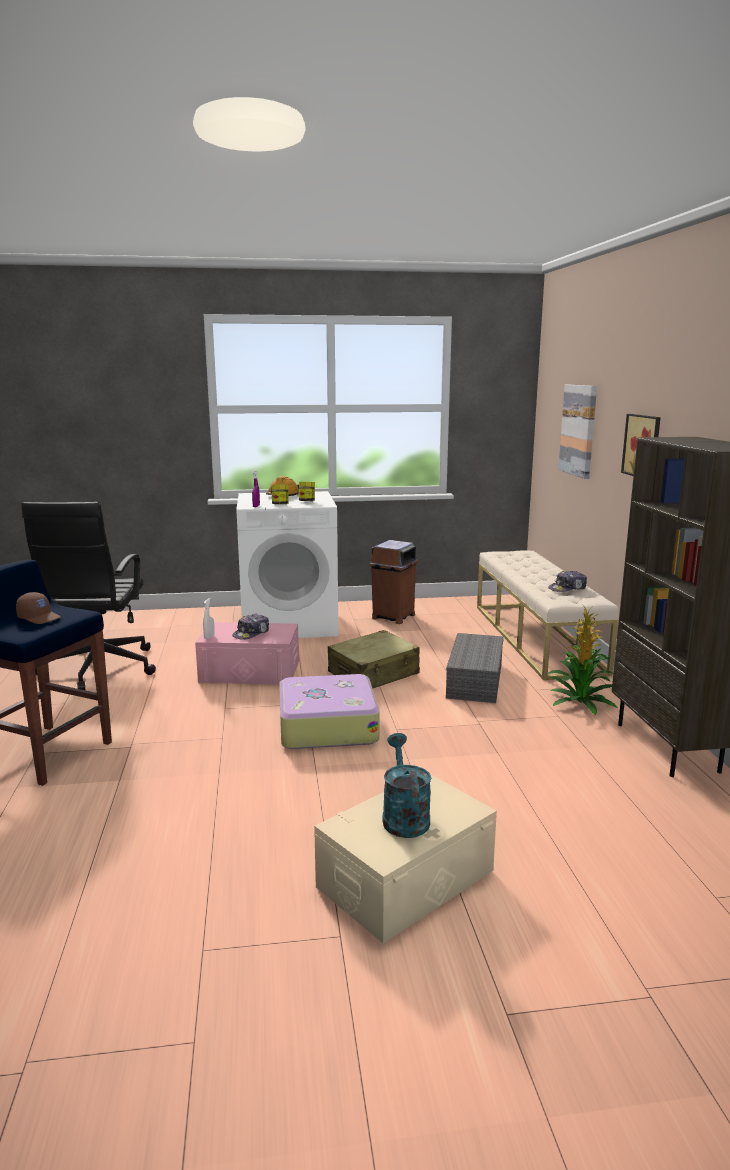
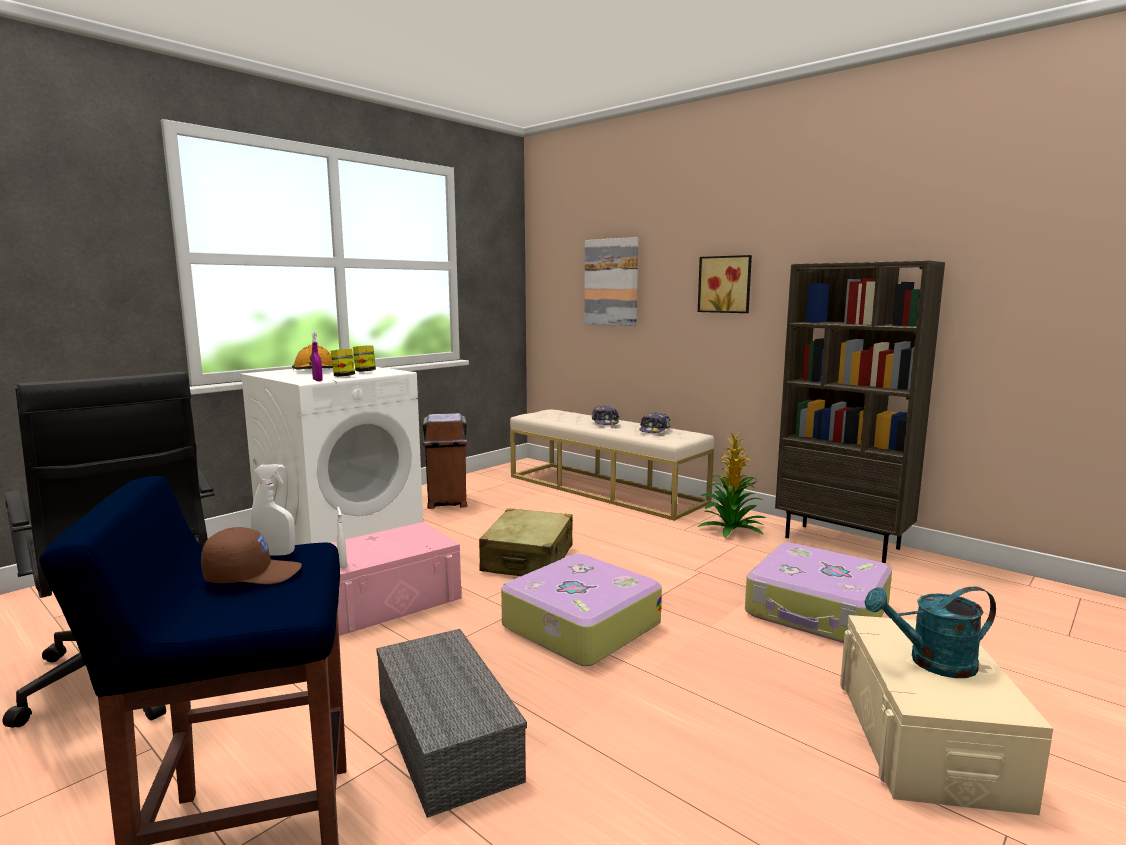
camera: 40 degrees left, 5 degrees down
cap [232,613,269,640] -> cap moved to [592,405,619,425]
turquoise watering can [382,733,431,838] -> turquoise watering can turned 45 degrees counterclockwise [865,587,996,678]
grey storage box [446,633,504,703] -> grey storage box moved to [376,629,527,818]
none -> white spray bottle [251,464,295,556]
none -> suitcase [745,543,892,643]

